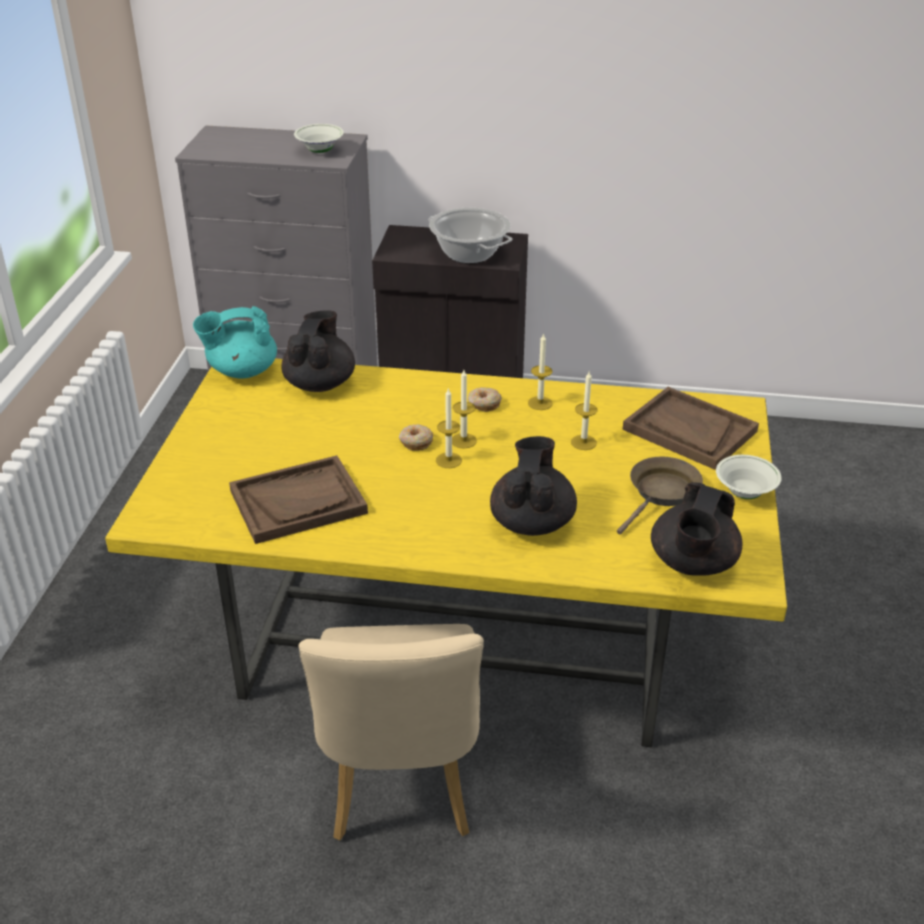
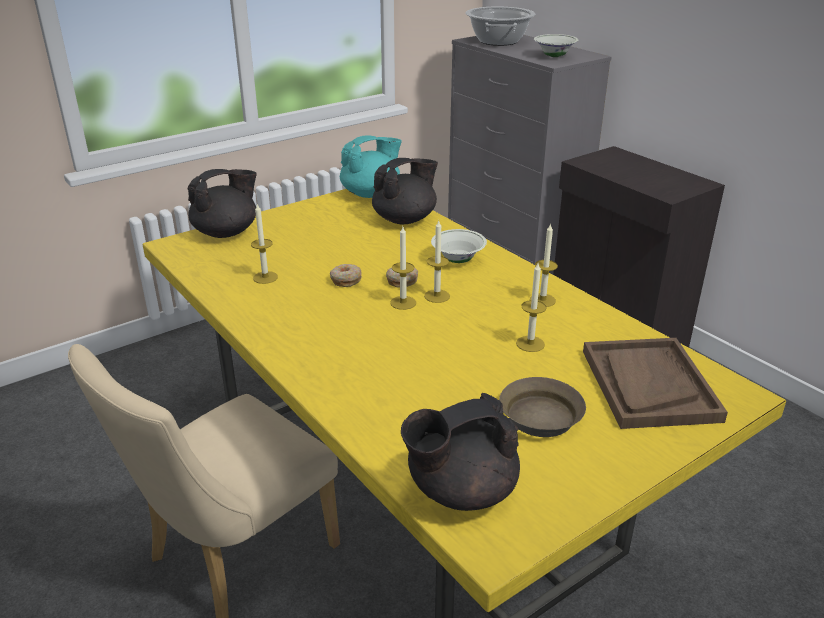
camera: 45 degrees right, 5 degrees down
turquoise teapot [193,306,277,379] -> turquoise teapot turned 120 degrees clockwise [340,135,402,198]
brown tray [229,455,368,544] -> candle [251,203,278,284]
cooking pot [428,208,512,264] -> cooking pot moved to [465,7,535,46]
donut [468,387,502,412] -> donut moved to [330,264,362,287]
black teapot [490,436,577,536] -> black teapot moved to [187,169,257,238]
white bowl [716,455,782,499] -> white bowl moved to [431,229,487,263]

